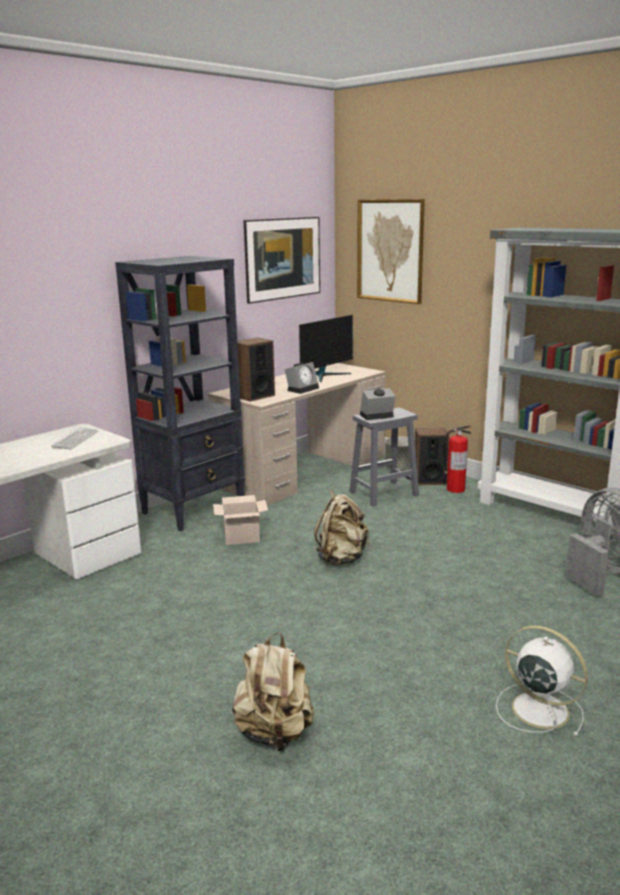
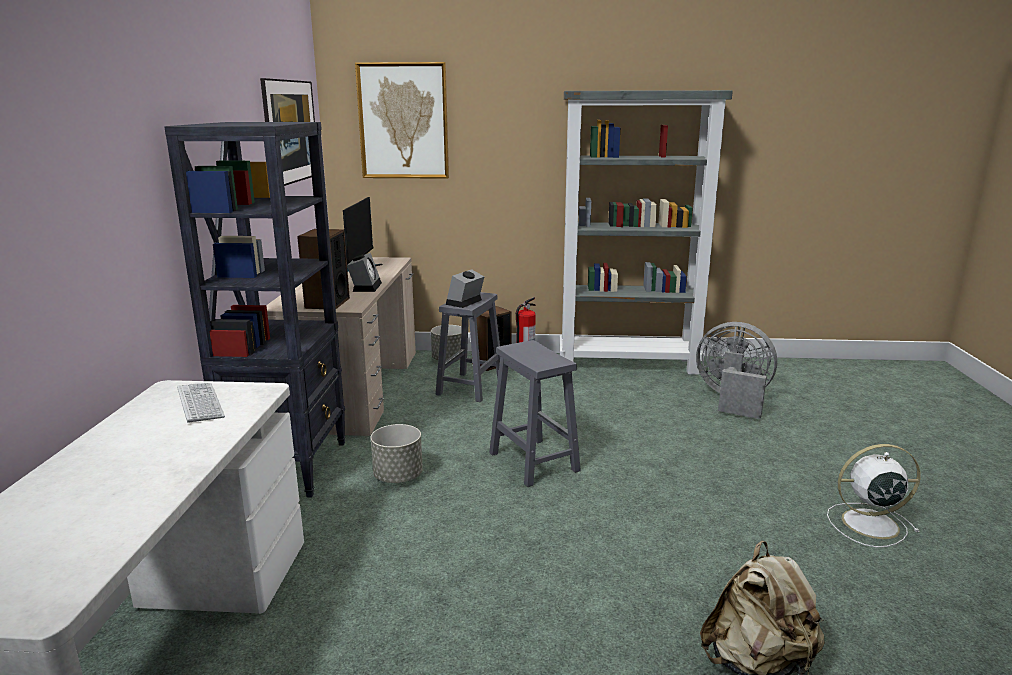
camera: 40 degrees left, 0 degrees up
cardboard box [213,495,268,545] -> grey planter [371,424,423,483]
beige backpack [314,490,369,565] -> grey stool [489,340,581,487]

